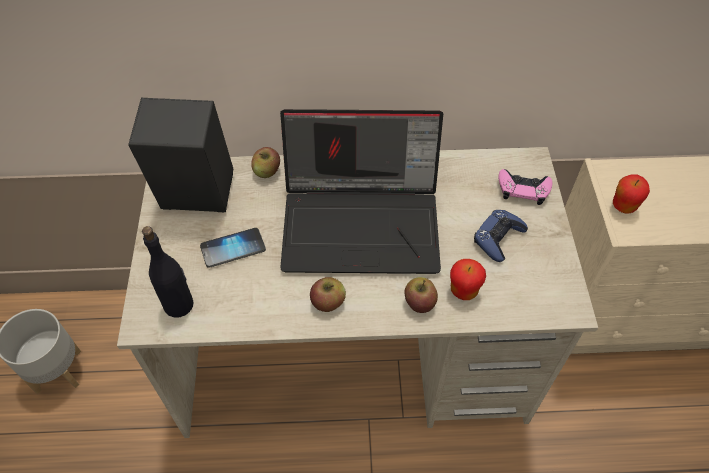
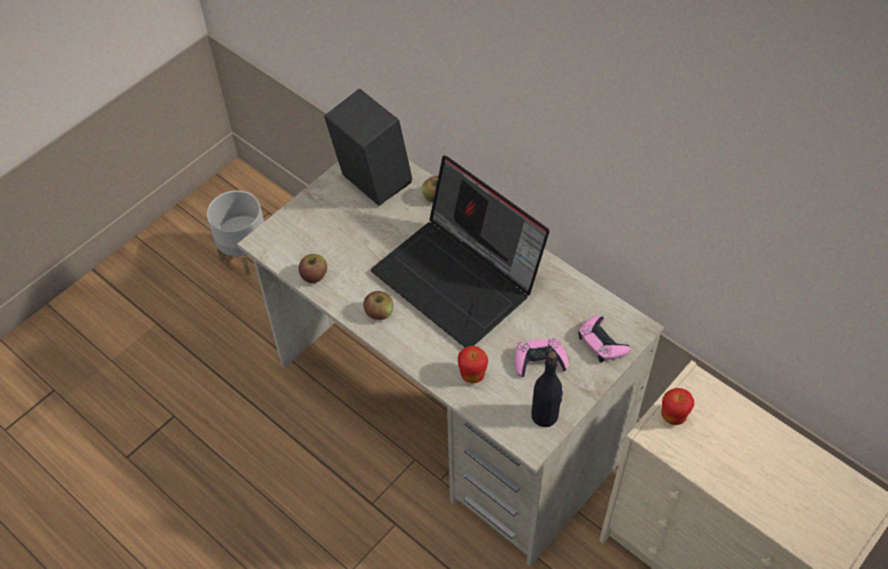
camera: 45 degrees right, 0 degrees up
black bottle [142,226,193,317] -> black bottle moved to [531,351,563,427]
phone [200,228,266,268] -> none
apple [404,277,438,313] -> apple moved to [299,254,327,283]
blue game controller [474,210,528,262] -> pink game controller [515,338,569,377]

